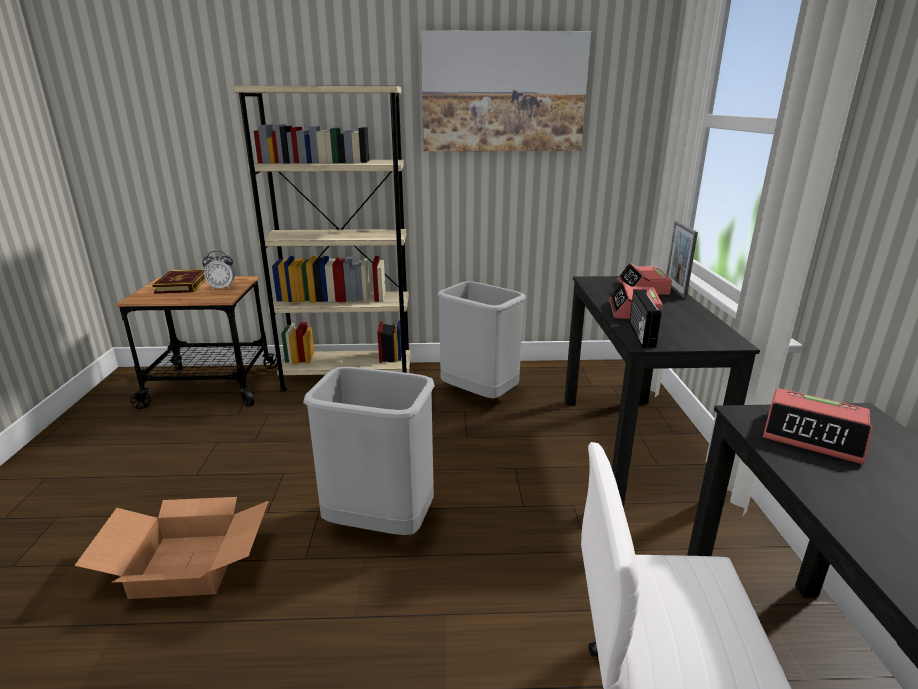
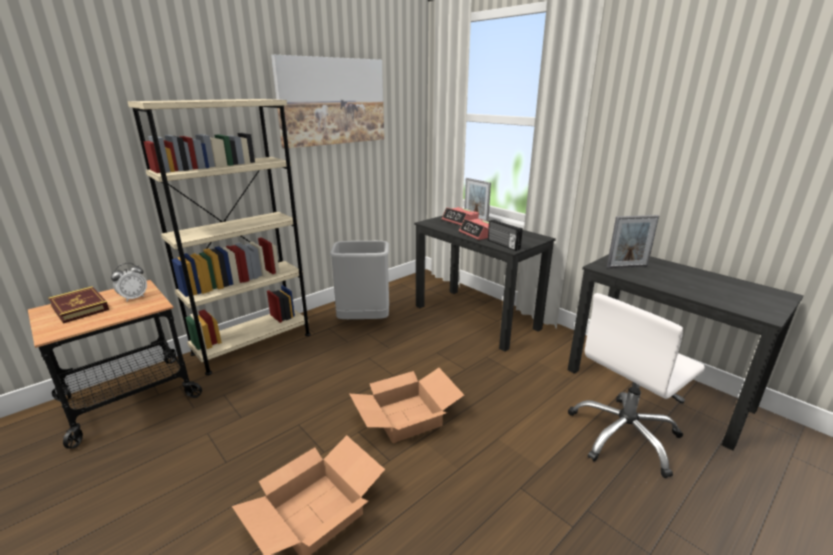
camera: 40 degrees left, 0 degrees up
grey trash can [303,367,435,535] -> cardboard box [349,368,464,443]
alarm clock [763,388,873,464] -> picture frame [607,215,659,268]

